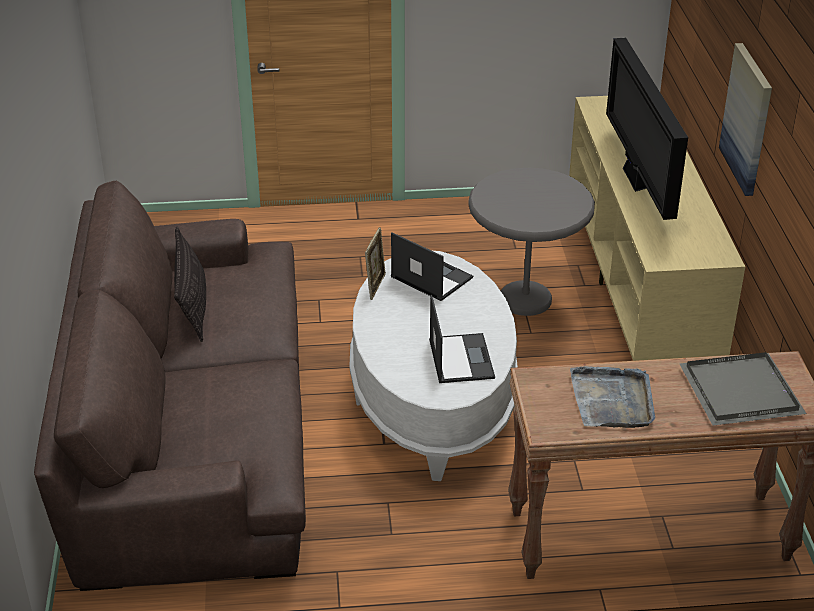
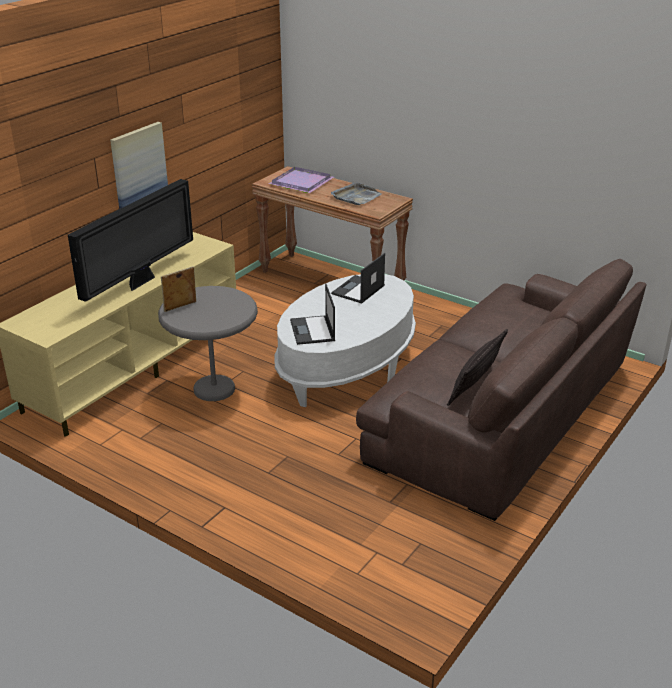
camera: 140 degrees left, 5 degrees down
picture frame [365,227,386,300] -> picture frame moved to [161,266,196,312]
grey tray [680,352,807,425] -> purple tray [268,167,334,193]

